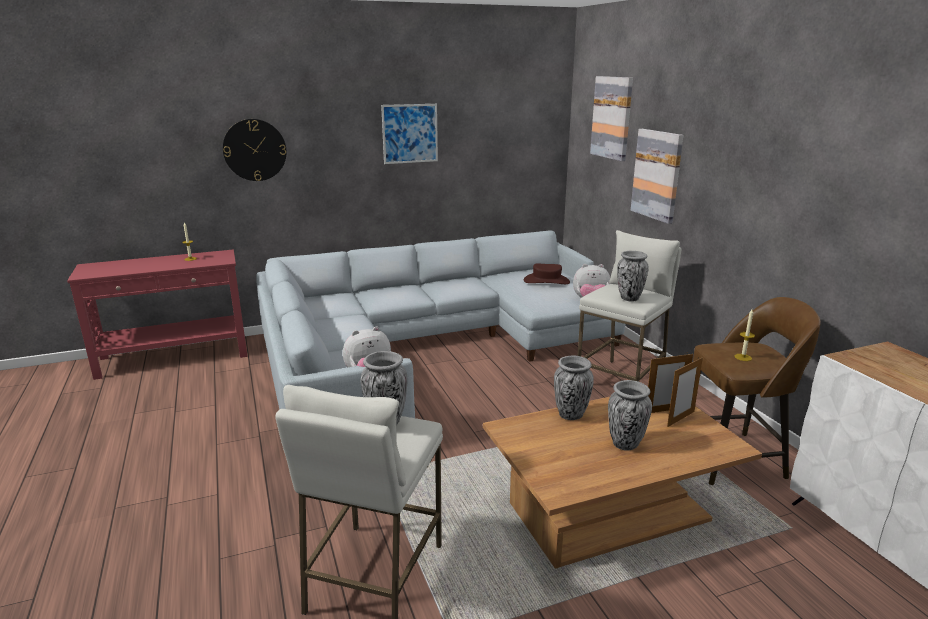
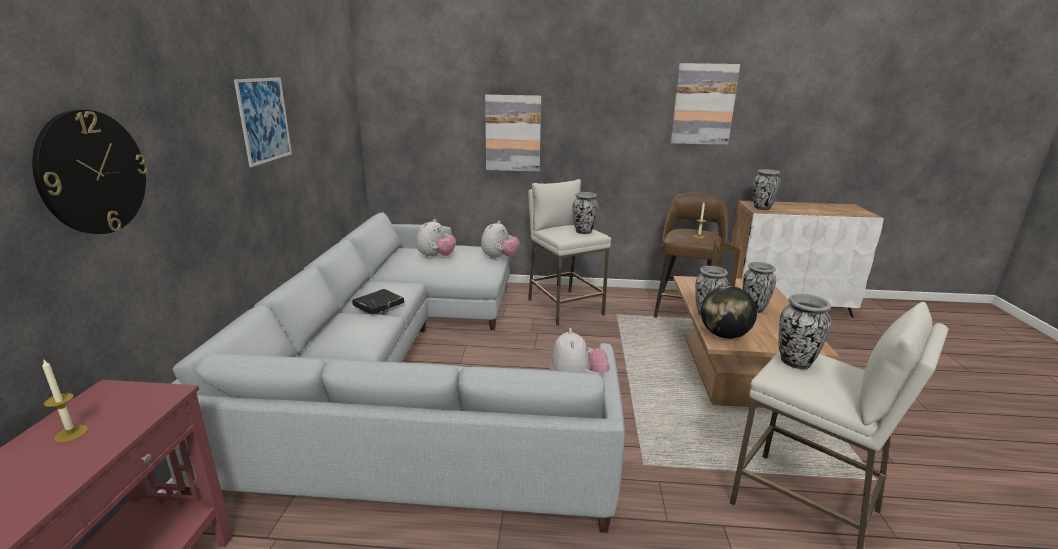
camera: 65 degrees left, 0 degrees up
brown hat [524,264,570,284] -> plush toy [416,219,456,259]
picture [590,76,633,161] -> picture moved to [670,63,740,145]
none -> black book [352,289,404,315]
none -> globe [701,286,757,339]
none -> vase [753,169,781,210]

